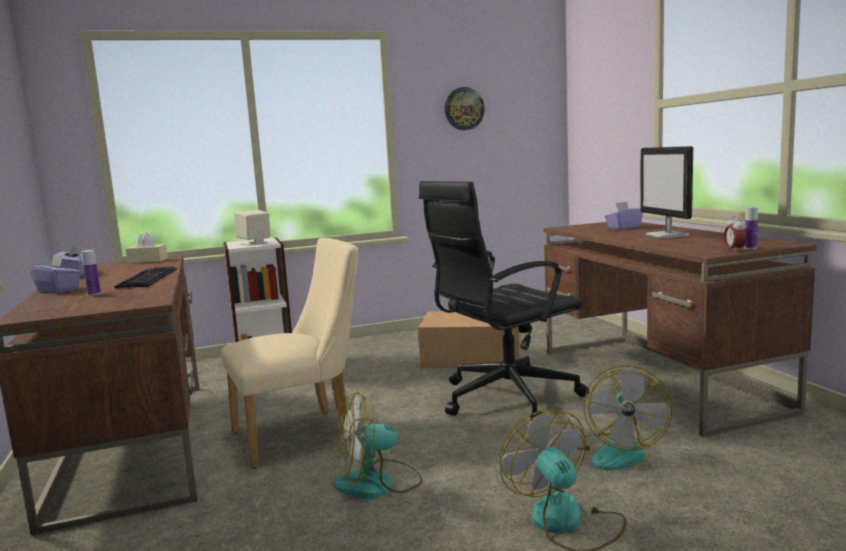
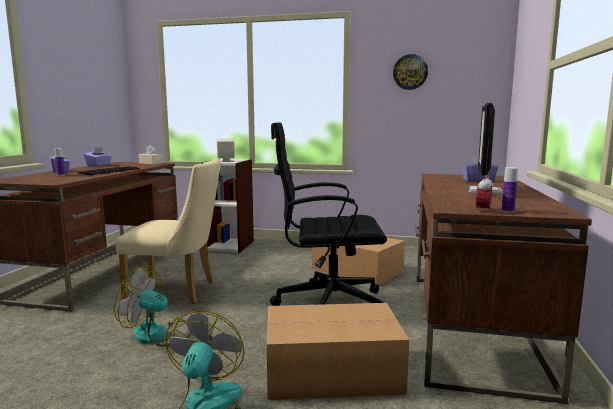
camera: 30 degrees right, 0 degrees up
fan [577,365,672,470] -> cardboard box [267,303,409,400]

